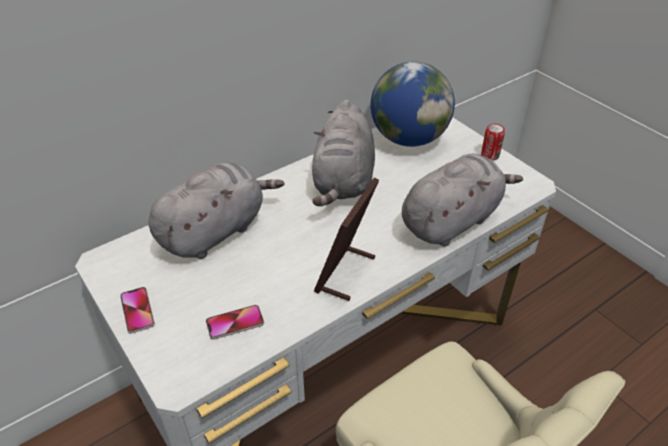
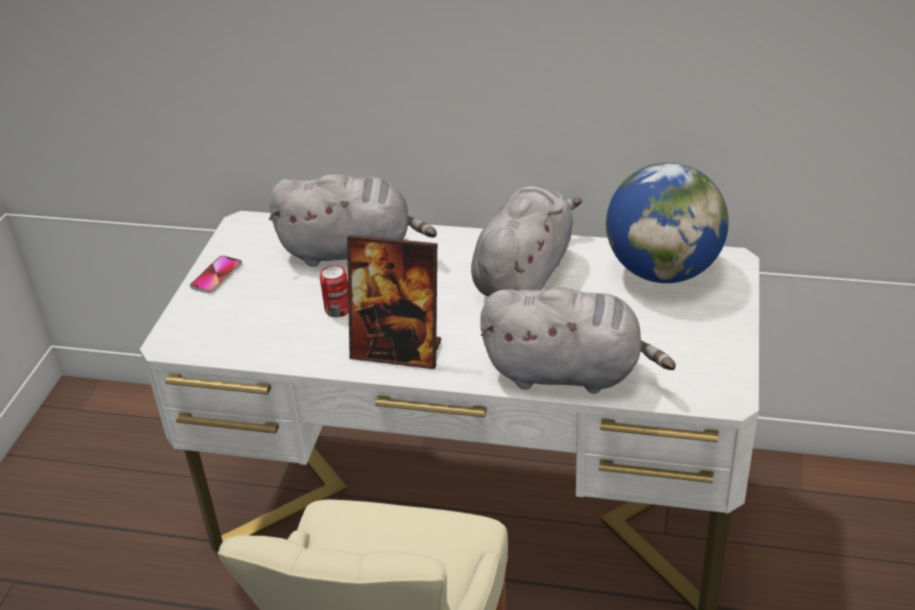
camera: 50 degrees right, 5 degrees down
phone [206,305,264,340] -> none
grey plush toy [312,99,375,206] -> grey plush toy turned 150 degrees clockwise [471,186,582,297]
picture frame [314,177,379,301] -> picture frame turned 150 degrees counterclockwise [347,235,441,369]
can [481,124,505,161] -> can moved to [320,265,349,317]

